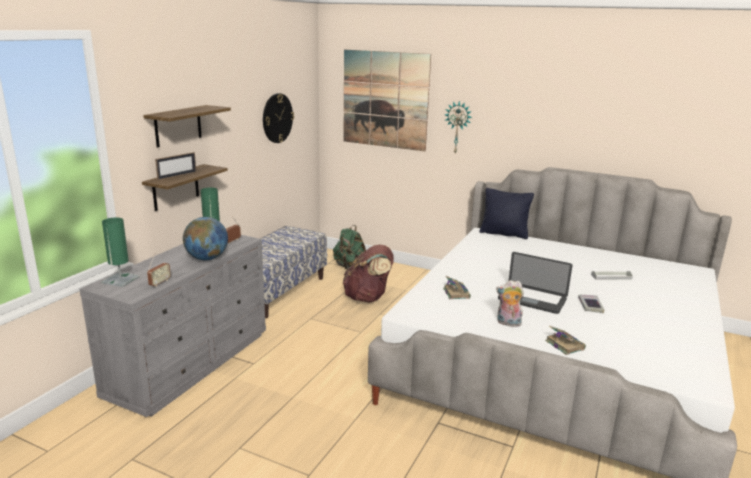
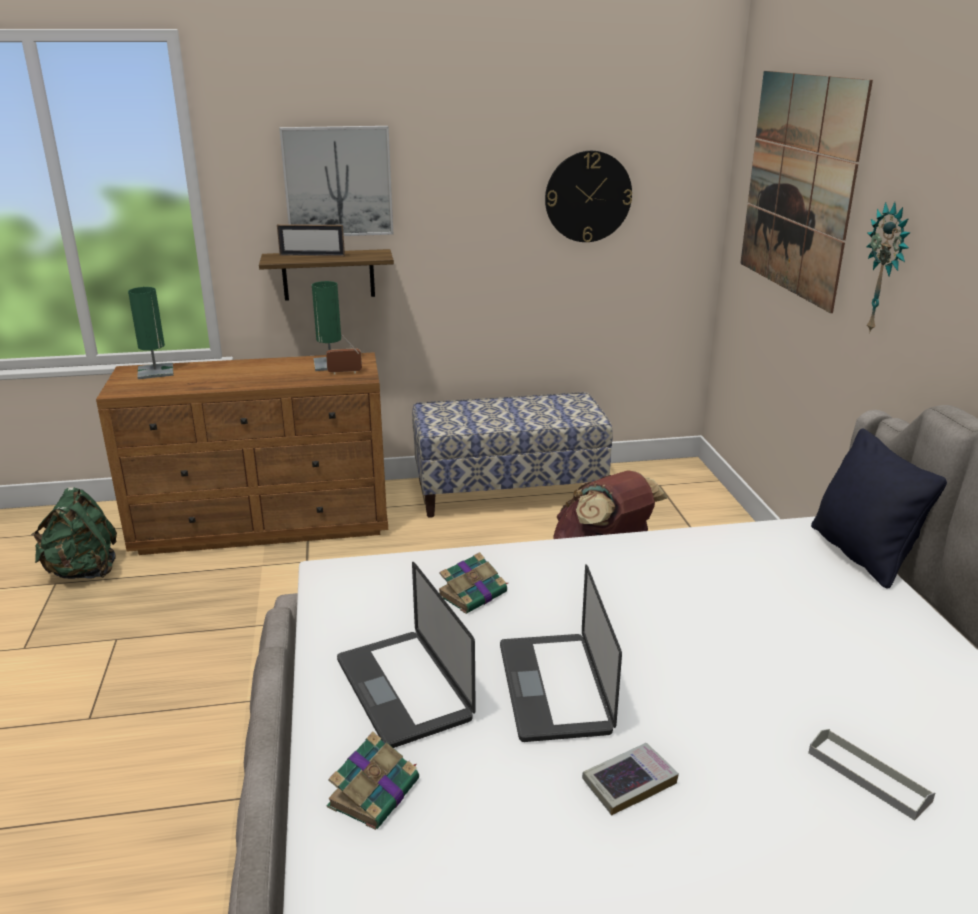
camera: 55 degrees right, 5 degrees up
grey dresser [79,235,266,417] -> brown dresser [96,352,388,555]
shelf [143,105,231,148] -> picture [279,126,393,236]
radio [147,253,171,287] -> none
globe [183,217,228,260] -> none
green backpack [333,225,366,269] -> green backpack moved to [31,487,117,579]
plush toy [496,280,524,327] -> laptop [337,562,476,748]

